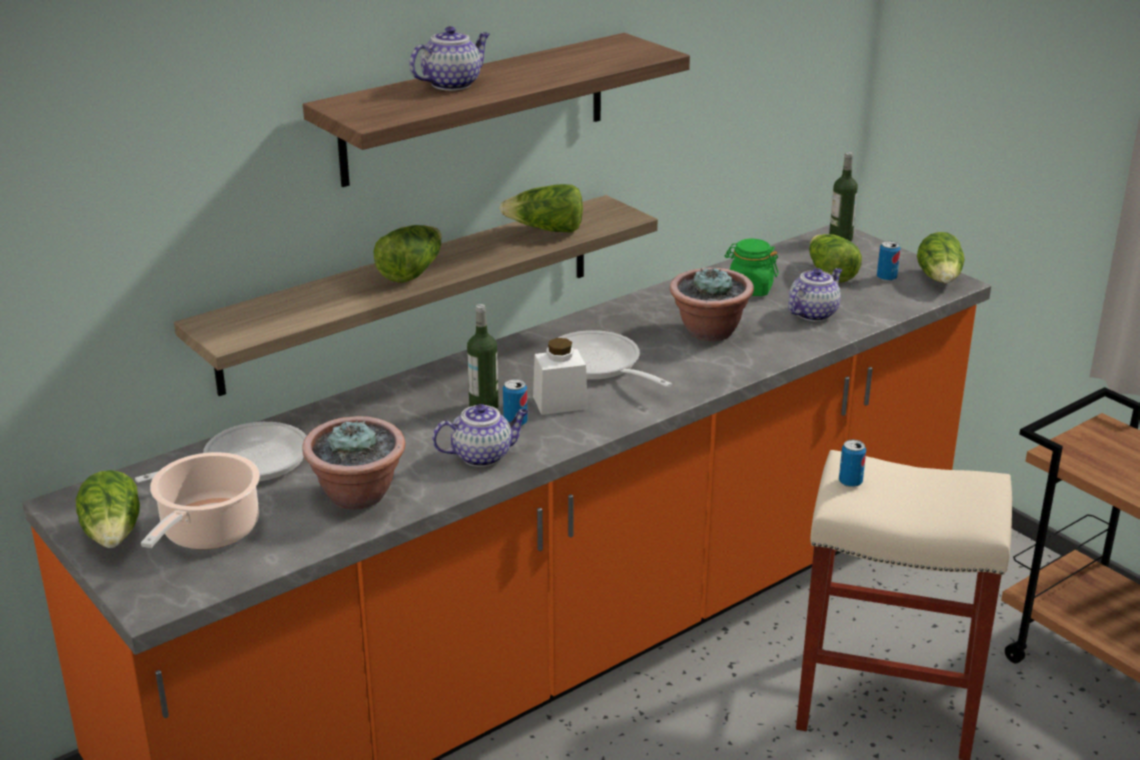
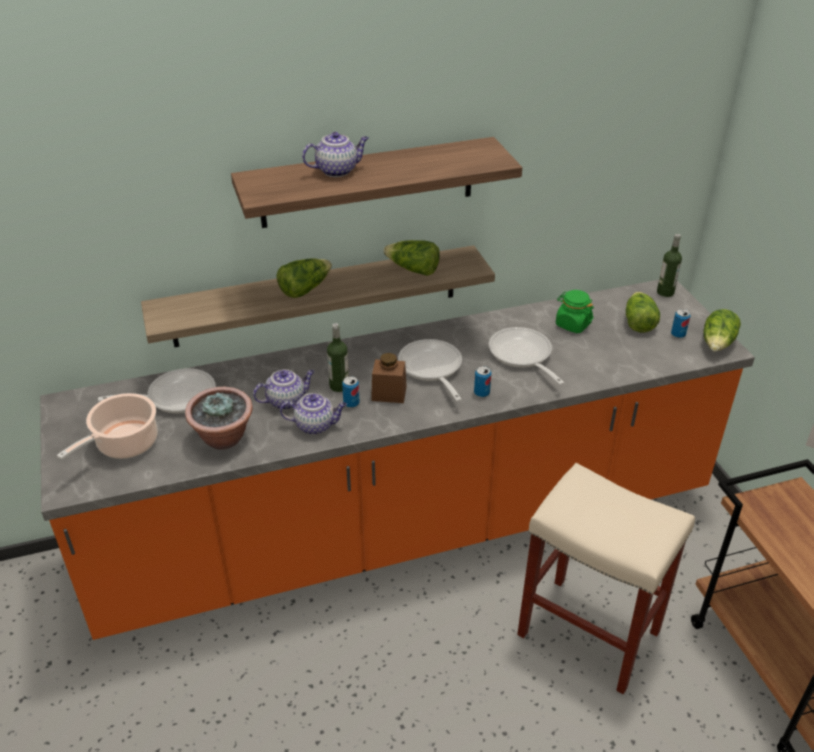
camera: 20 degrees right, 10 degrees up
lettuce [76,470,140,548] -> none
white jar [533,338,588,415] -> brown jar [371,353,407,403]
potted plant [670,266,754,341] -> frying pan [489,327,564,385]
teapot [788,268,843,322] -> teapot moved to [253,369,315,410]
can [839,440,866,487] -> can moved to [474,366,491,397]

